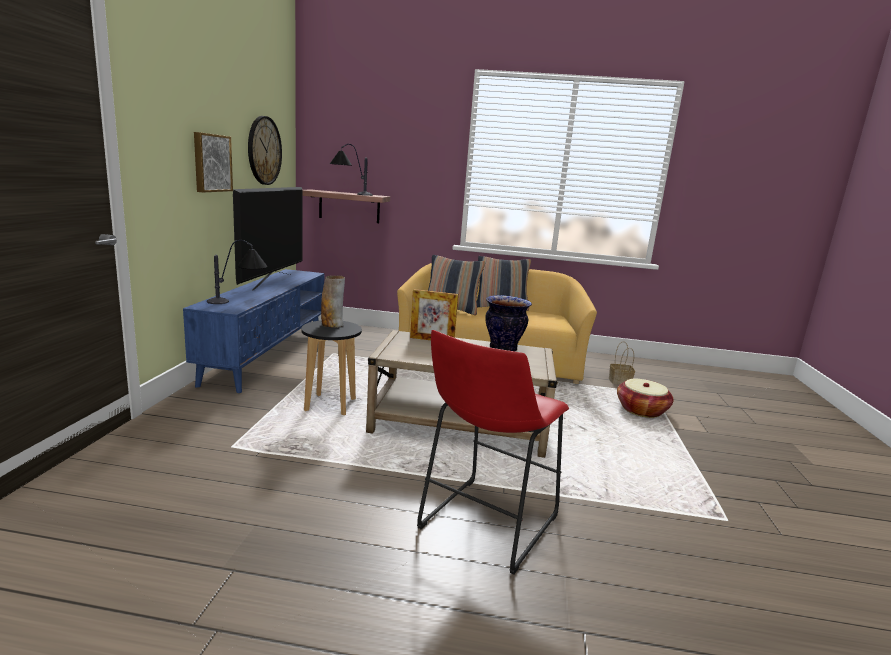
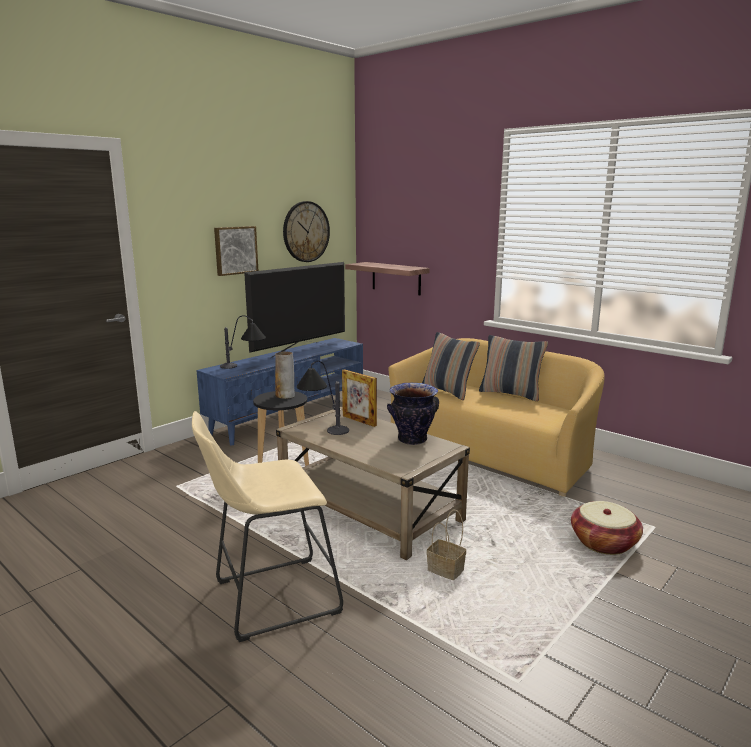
camera: 35 degrees right, 0 degrees up
table lamp [330,144,373,196] -> table lamp moved to [297,360,349,435]
red stool [417,330,569,575] -> beige stool [192,411,343,642]
basket [609,341,635,384] -> basket moved to [427,510,466,580]

